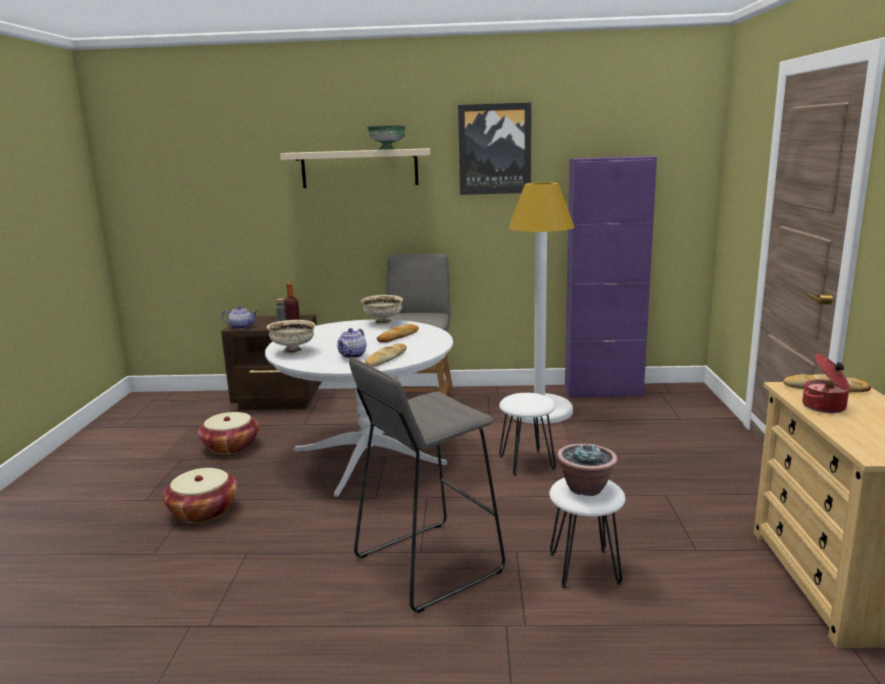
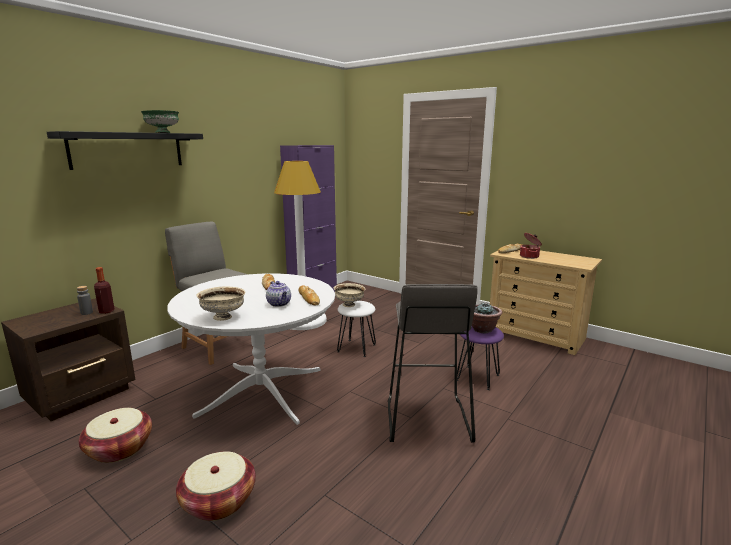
camera: 55 degrees left, 0 degrees up
teapot [222,306,258,329] -> none
beige shelf [280,148,430,188] -> black shelf [47,131,203,170]
beige bowl [362,295,403,325] -> beige bowl moved to [334,283,365,307]
picture [458,102,531,195] -> none
white stool [549,478,625,589] -> purple stool [457,327,504,390]

